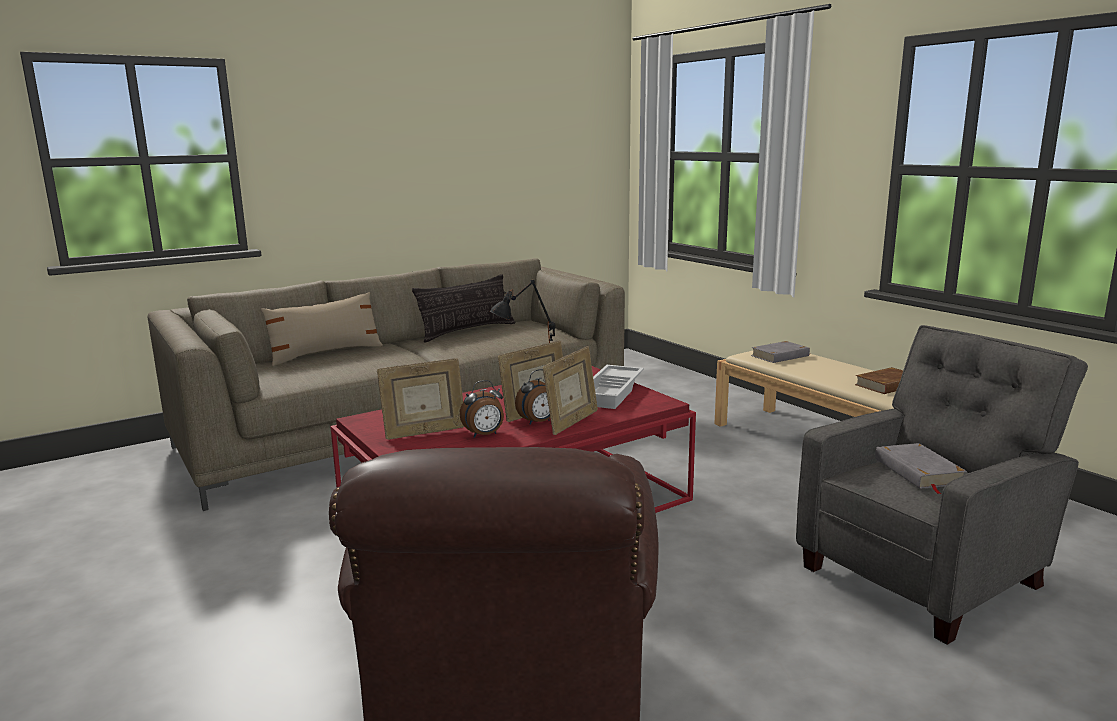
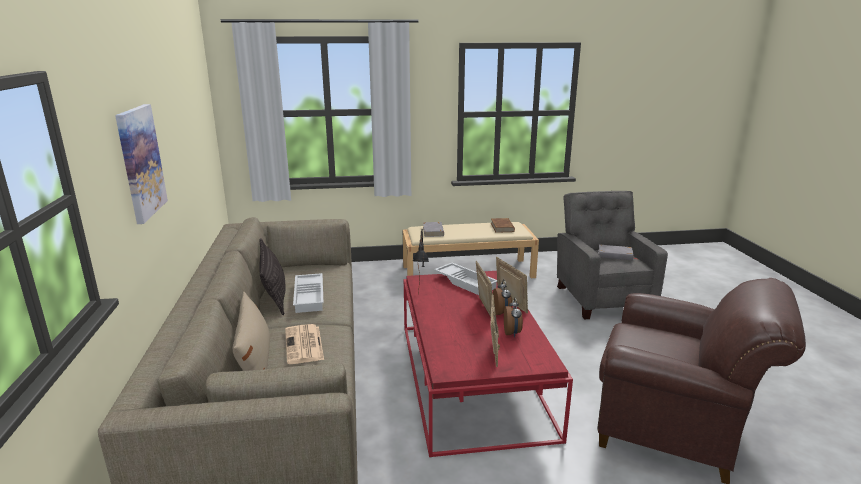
camera: 65 degrees left, 5 degrees up
none -> picture [115,104,168,224]
none -> newspaper [285,324,324,364]
none -> white tray [293,273,324,313]

